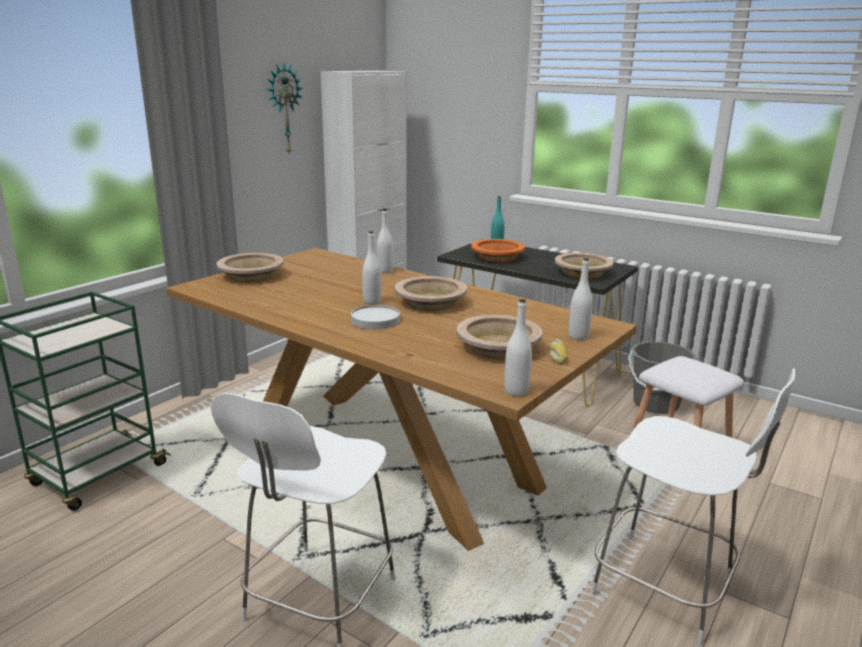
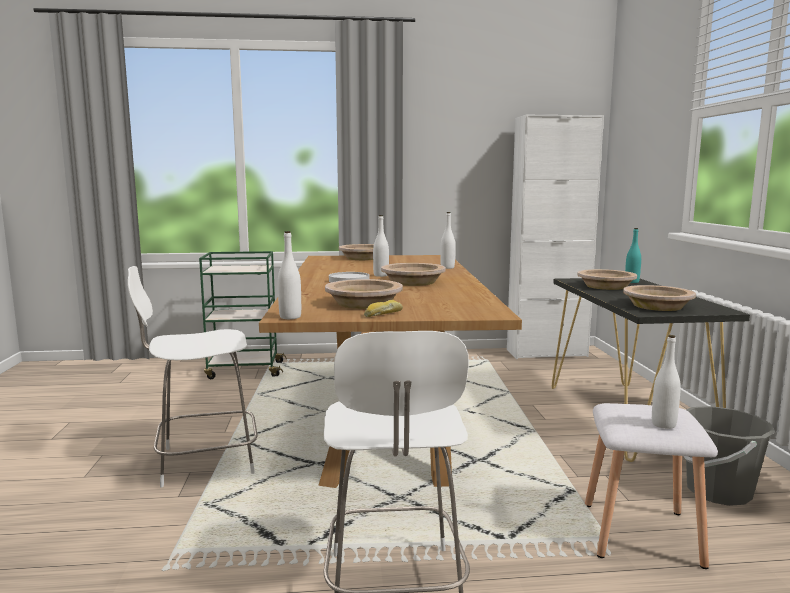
camera: 50 degrees right, 10 degrees down
wall clock [267,63,303,154] -> none
orange bowl [471,239,525,262] -> beige bowl [577,269,637,290]
white bottle [569,258,593,340] -> white bottle moved to [652,335,681,429]

